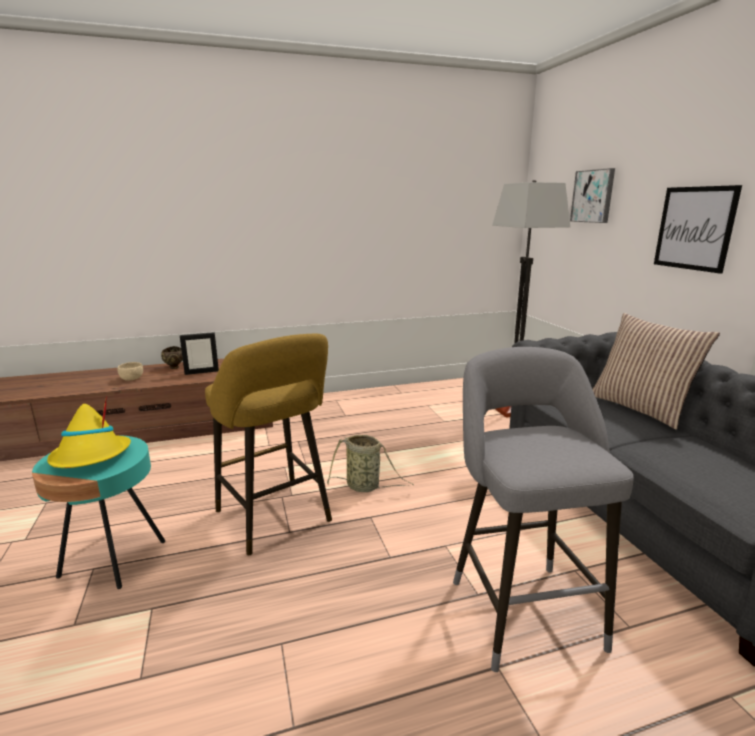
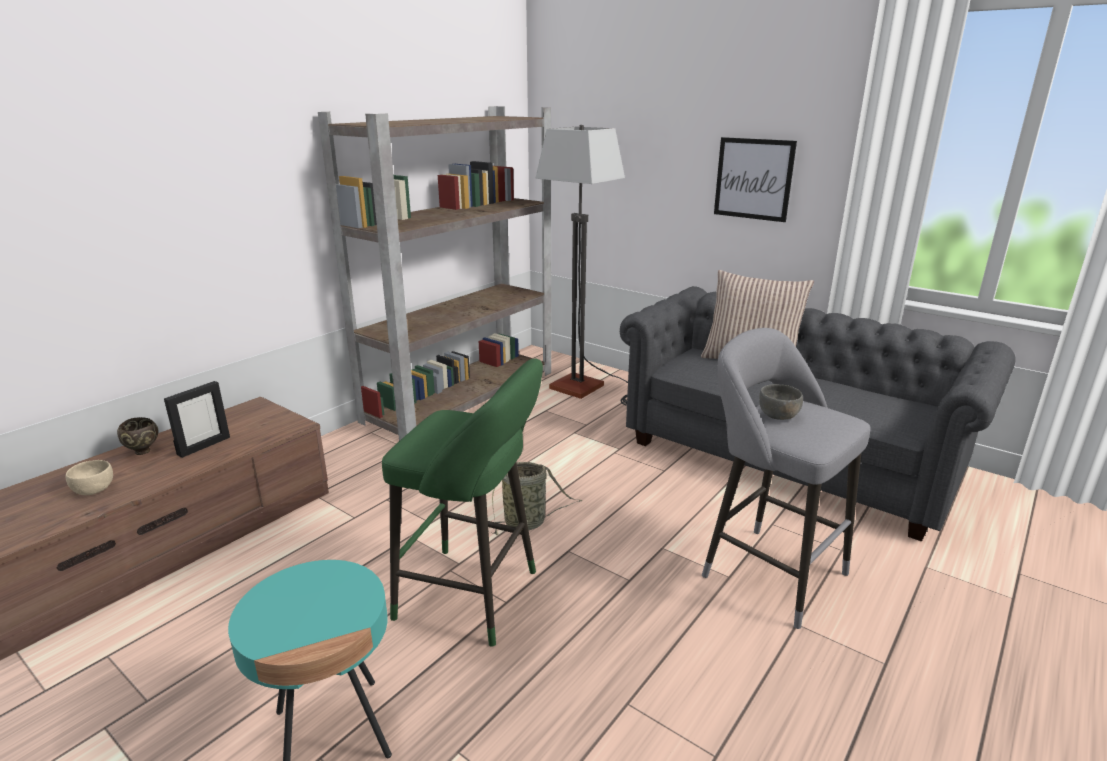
camera: 35 degrees left, 5 degrees up
yellow hat [47,396,131,468] -> none
yellow stool [205,334,332,555] -> green stool [382,358,543,647]
picture [570,168,615,223] -> none
none -> brown bookcase [318,106,551,441]
none -> grey bowl [759,384,803,420]

